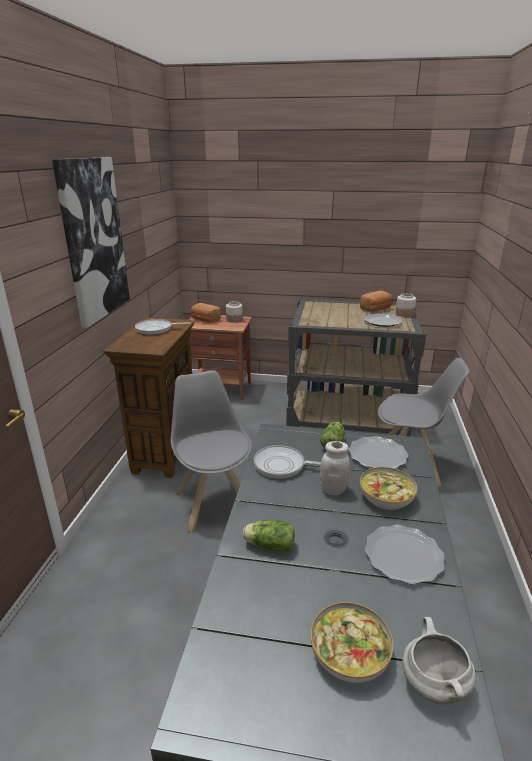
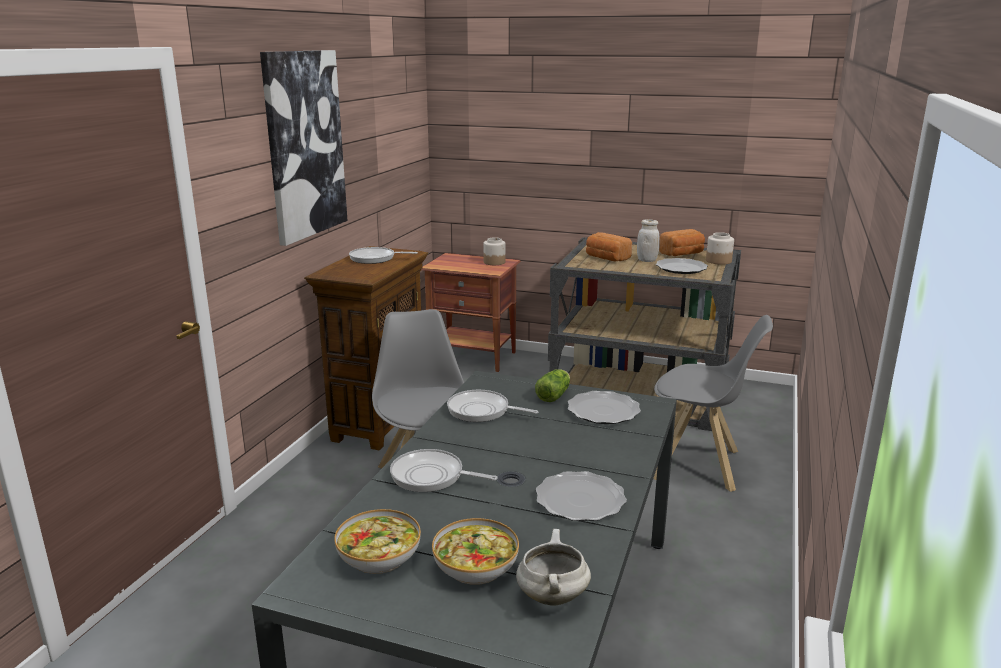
camera: 10 degrees right, 5 degrees down
bread [191,303,221,323] -> bread moved to [586,232,632,262]
lettuce [243,520,295,552] -> frying pan [390,449,498,492]
white jar [320,441,350,495] -> white jar moved to [637,219,660,262]
bowl [360,467,417,510] -> bowl moved to [334,509,421,574]

